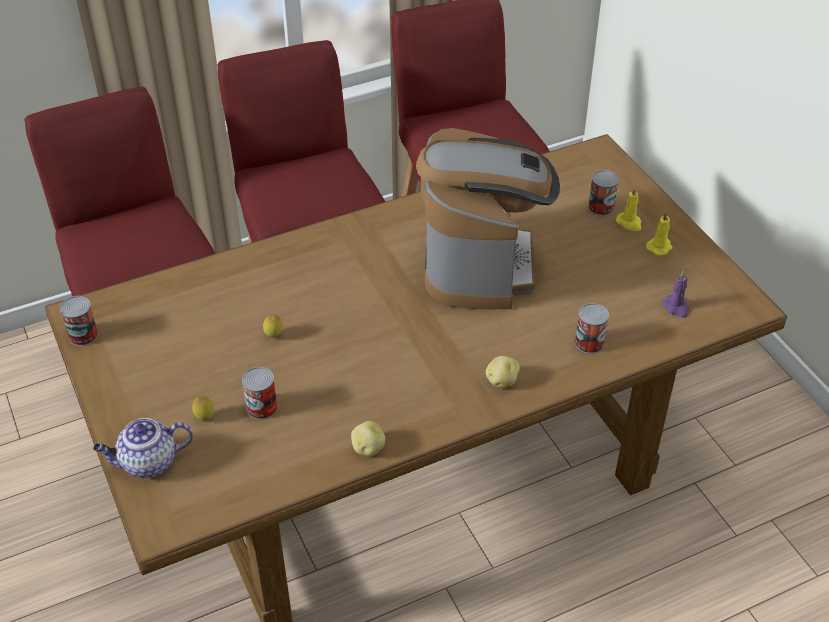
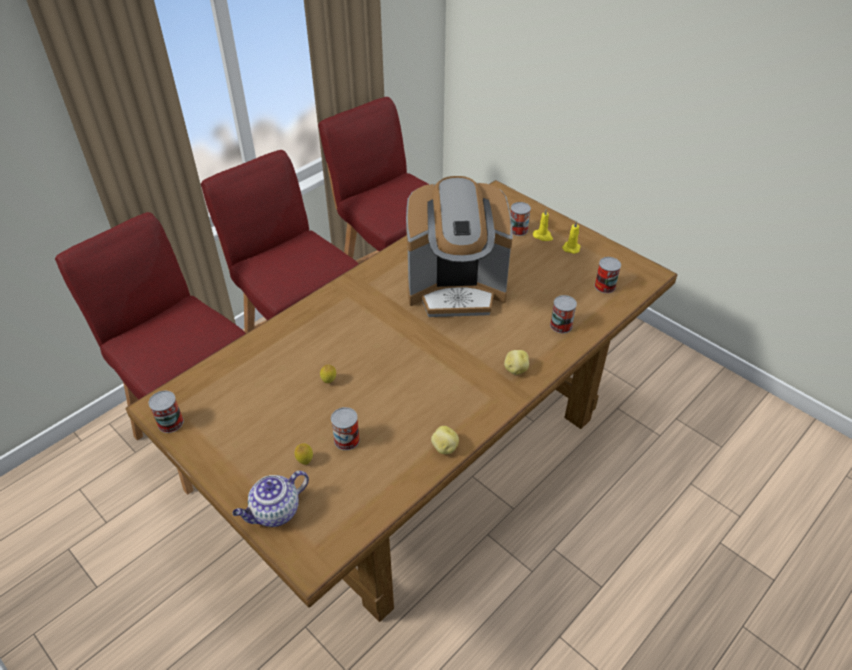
camera: 20 degrees left, 0 degrees up
coffee machine [416,128,560,309] -> coffee machine turned 105 degrees clockwise [406,176,513,317]
purple candle [662,270,689,318] -> can [594,257,621,293]

